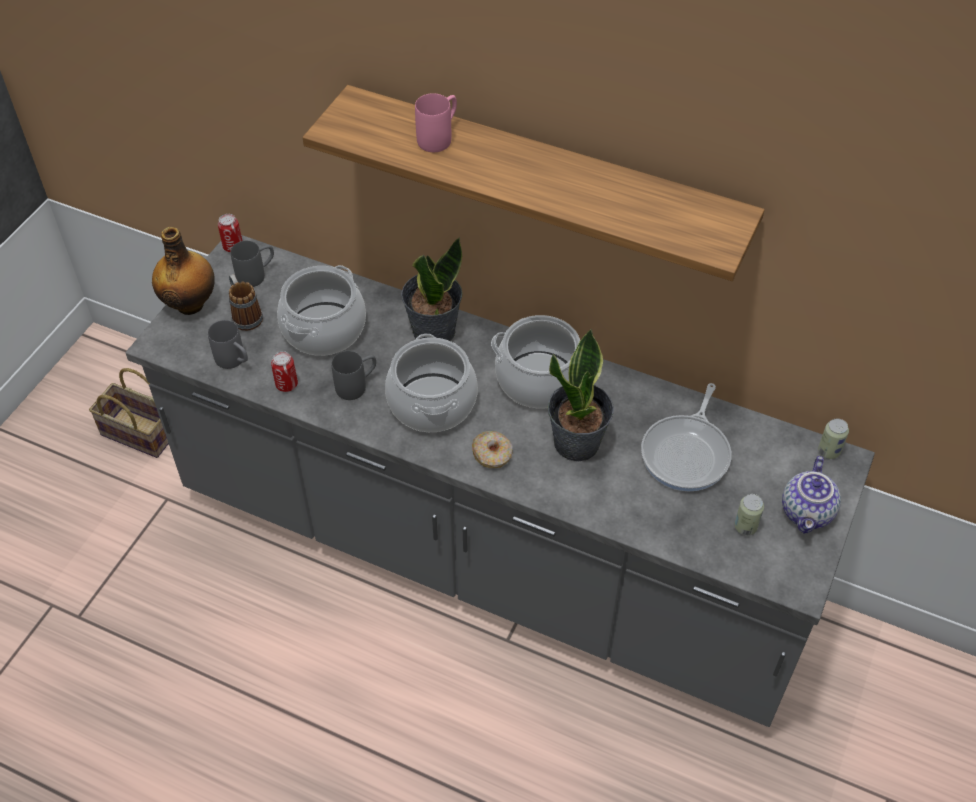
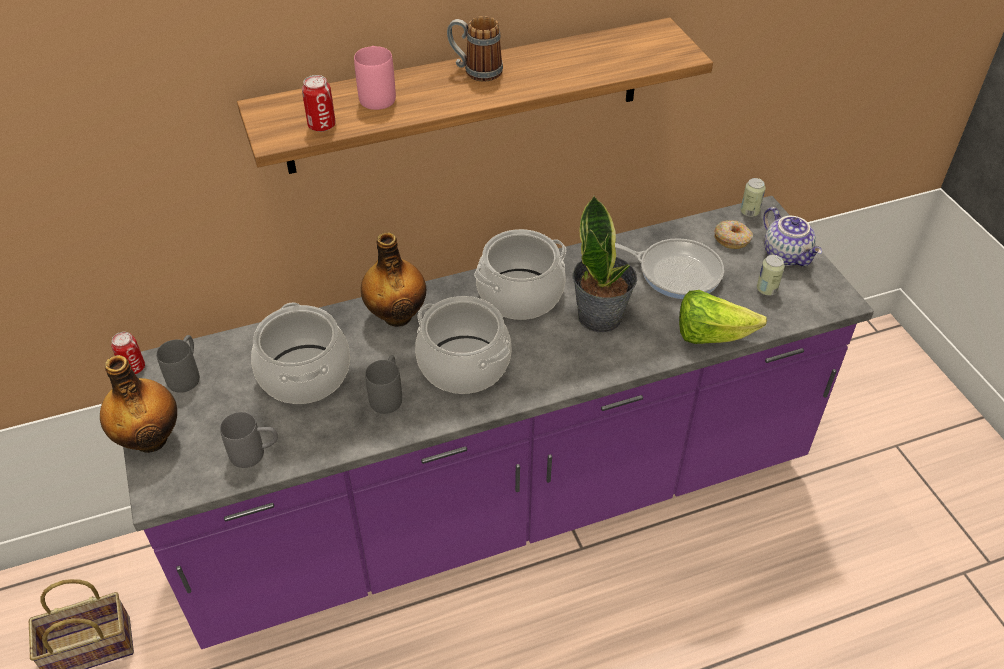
camera: 45 degrees left, 5 degrees down
grey counter [126,235,875,727] -> purple counter [123,196,874,649]
mug [229,274,263,331] -> mug moved to [447,16,503,82]
can [271,351,298,392] -> can moved to [302,75,336,132]
potted plant [401,237,463,341] -> bottle [361,232,426,327]
donut [472,431,513,468] -> donut moved to [714,220,753,249]
frying pan [641,383,732,491] -> frying pan turned 45 degrees counterclockwise [615,238,724,299]
none -> lettuce [679,290,767,344]

